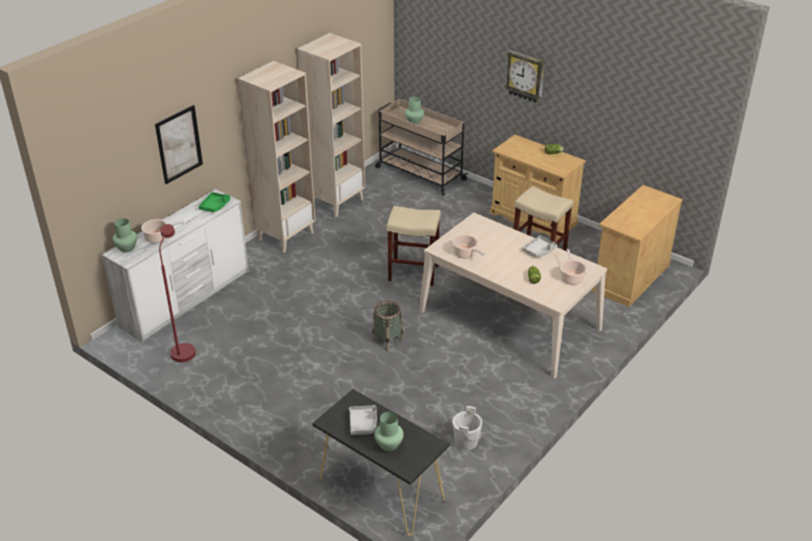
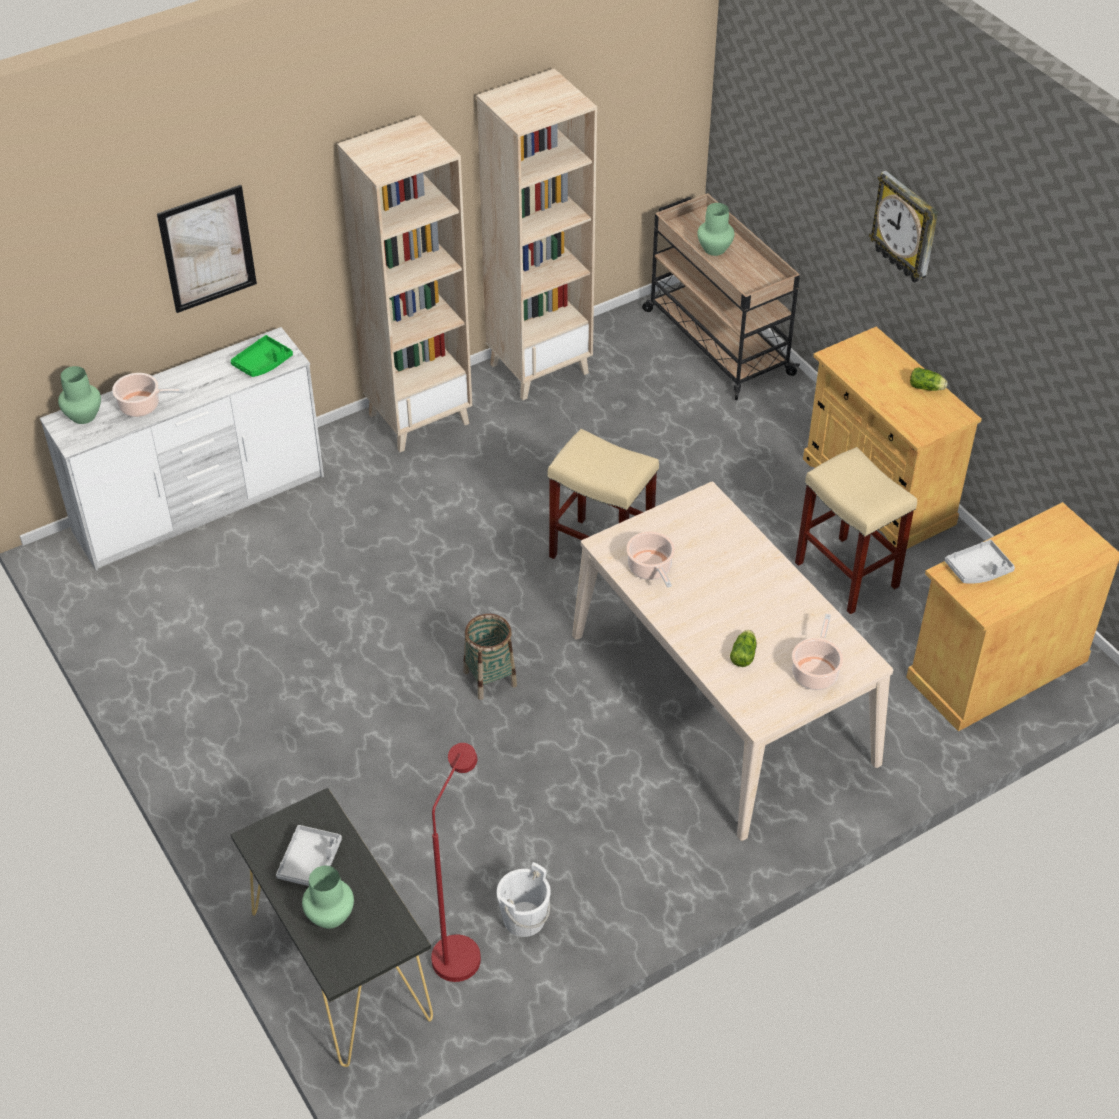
camera: 20 degrees right, 10 degrees up
red floor lamp [159,224,196,362] -> red floor lamp moved to [431,743,481,982]
grey tray [522,236,557,257] -> grey tray moved to [945,540,1015,584]

